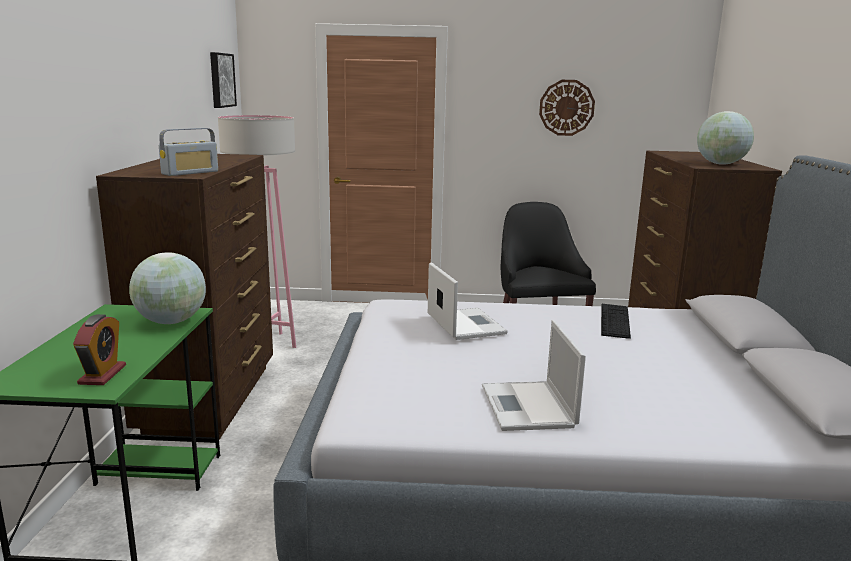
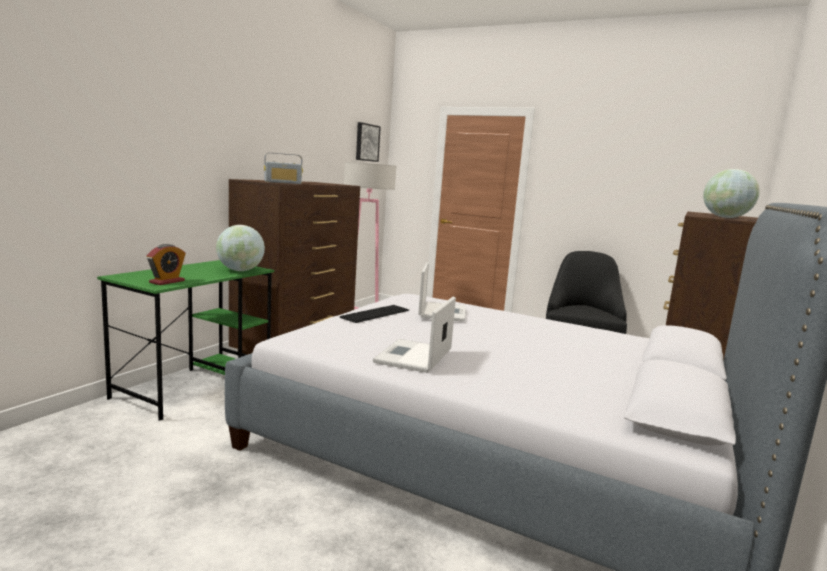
camera: 25 degrees right, 5 degrees down
wall clock [539,80,595,136] -> none
keyboard [601,304,631,339] -> keyboard moved to [340,305,409,323]

